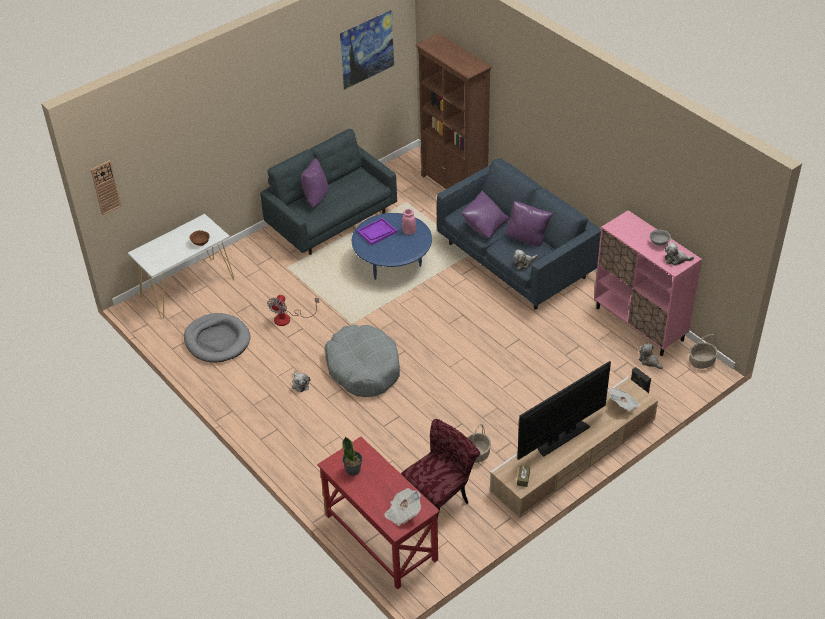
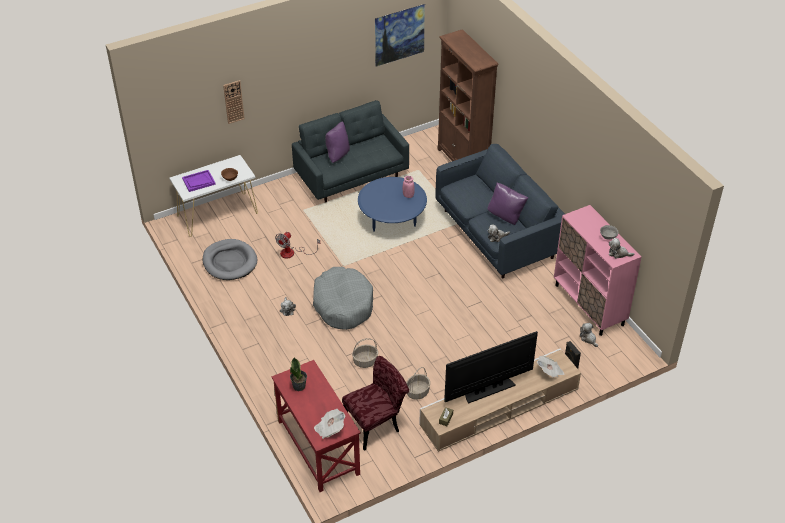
camera: 10 degrees right, 0 degrees up
wall clock [91,160,121,215] -> wall clock moved to [223,80,245,124]
purple tray [357,218,397,245] -> purple tray moved to [182,170,216,192]
purple pillow [462,191,509,238] -> none
basket [689,334,718,369] -> basket moved to [352,338,378,368]

